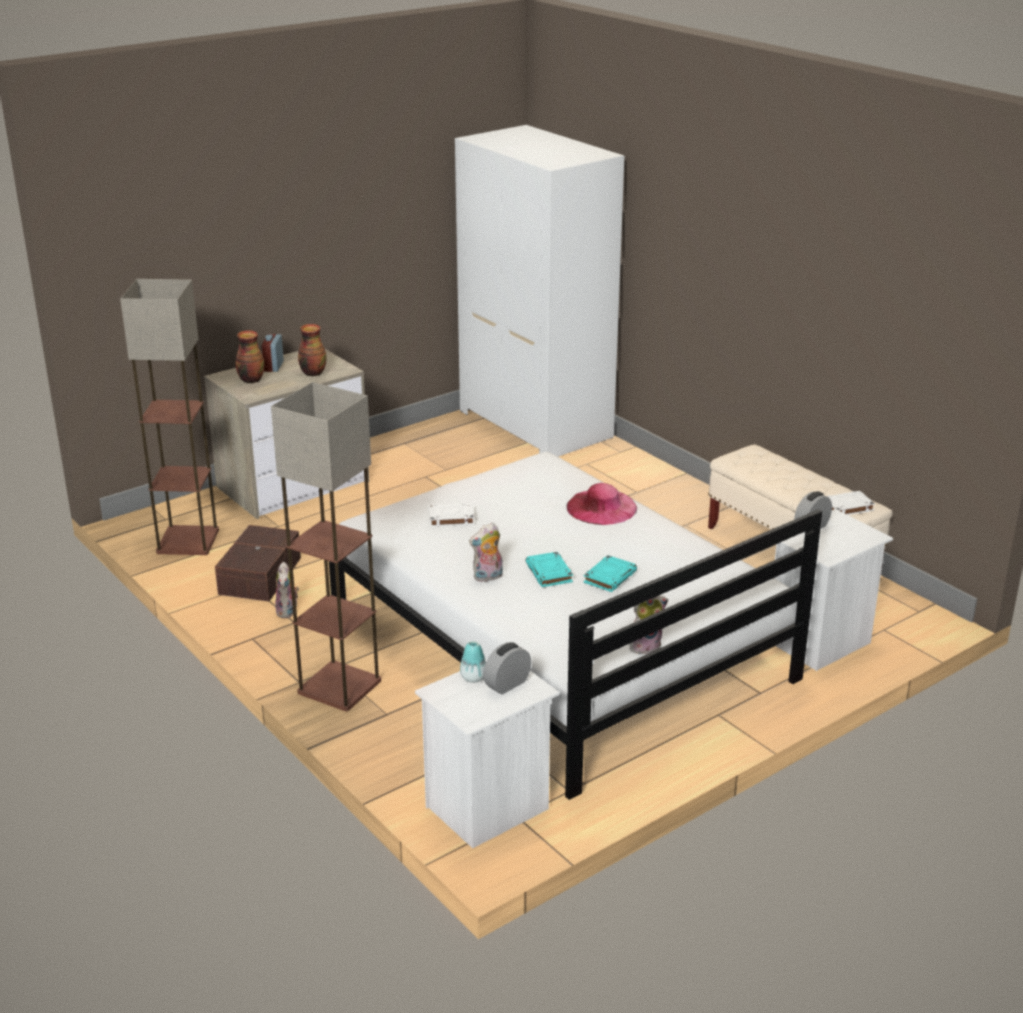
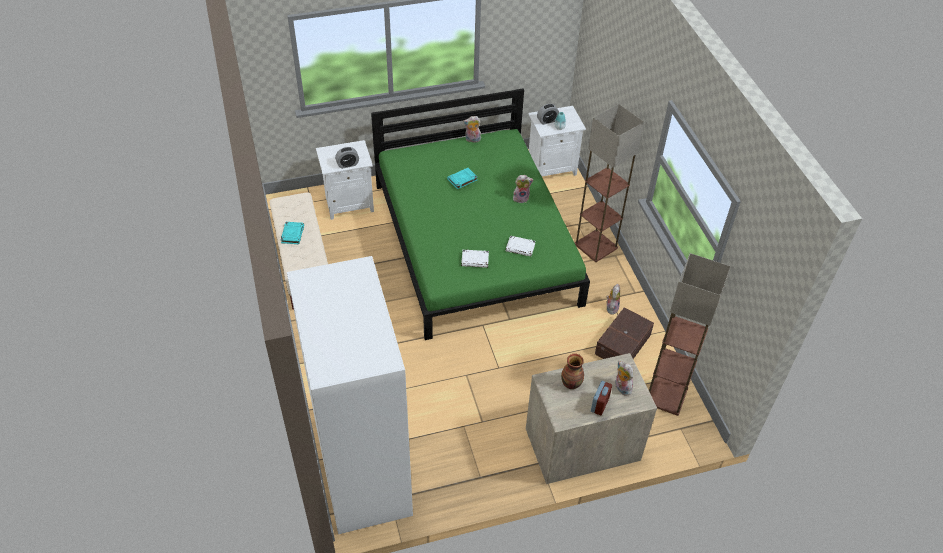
camera: 160 degrees left, 20 degrees up
vase [236,330,264,383] -> plush toy [615,361,634,396]
white bed [329,452,822,800] -> green bed [371,89,590,340]
turquoise book [526,552,573,587] -> turquoise book moved to [281,222,304,244]
pink hat [567,483,637,525] -> none
white book [827,491,875,515] -> white book moved to [461,250,489,268]

